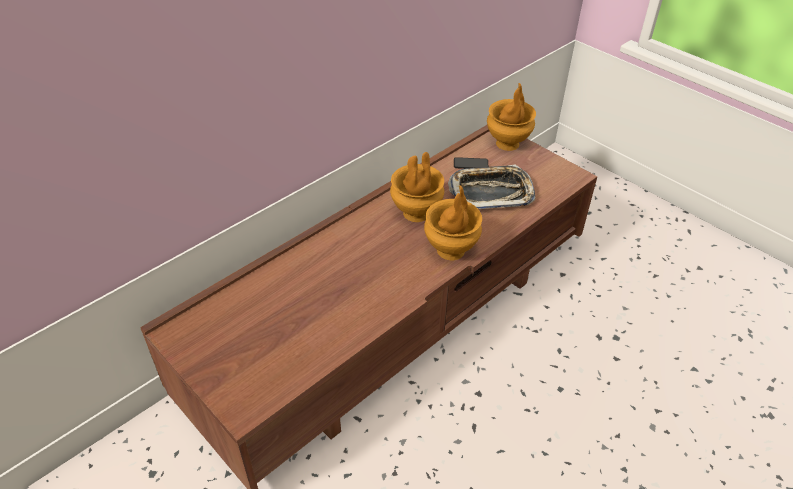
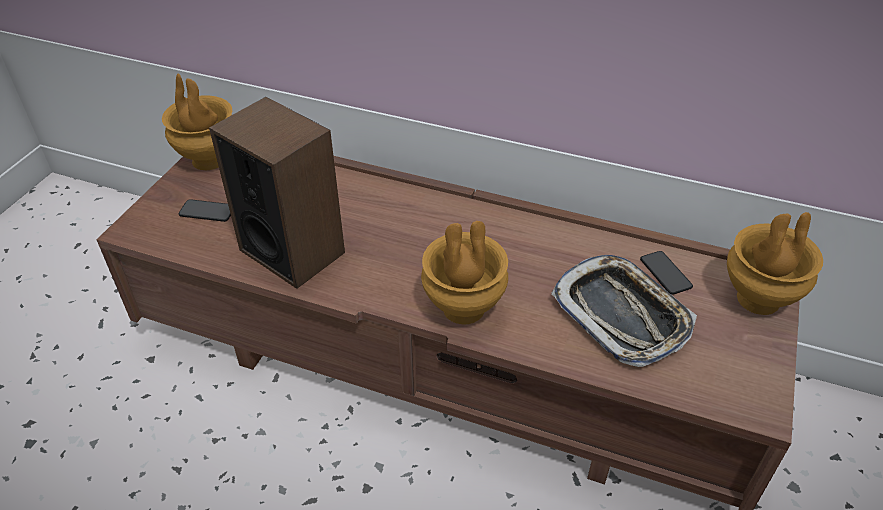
camera: 65 degrees right, 0 degrees up
brown vase [390,152,444,222] -> brown vase moved to [162,73,232,170]
none -> phone [179,199,231,222]
none -> speaker [209,97,345,289]

